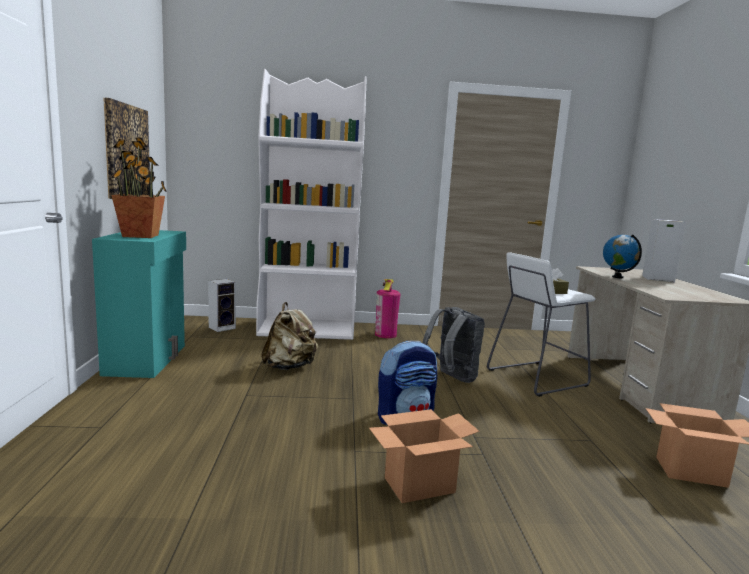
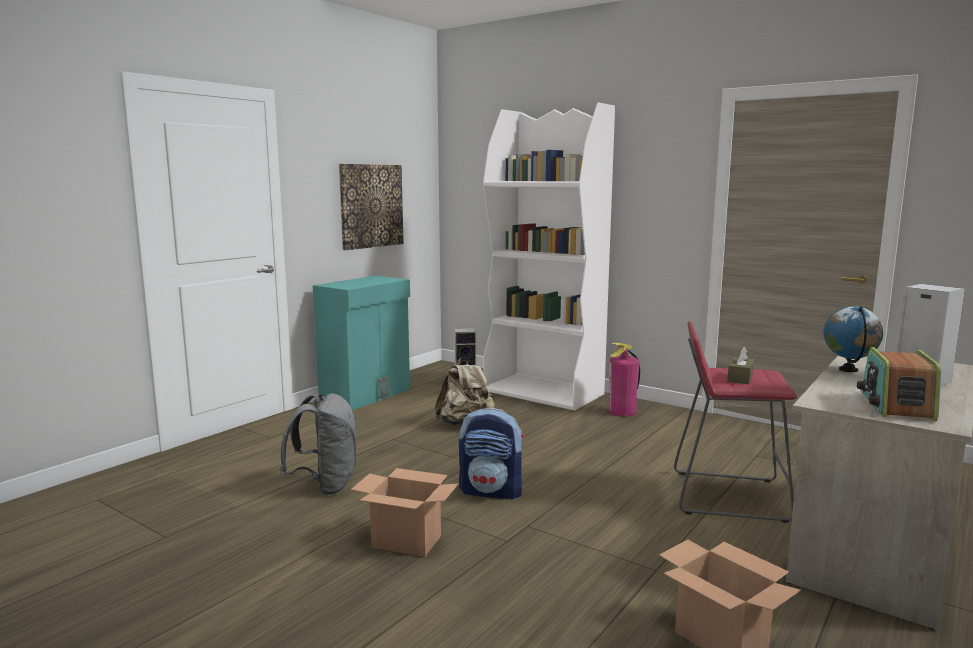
camera: 40 degrees right, 0 degrees up
potted plant [111,138,167,238] -> none
grey backpack [423,307,485,383] -> grey backpack moved to [280,393,356,495]
white stool [487,252,596,397] -> red stool [674,321,797,523]
none -> radio [857,347,941,422]

